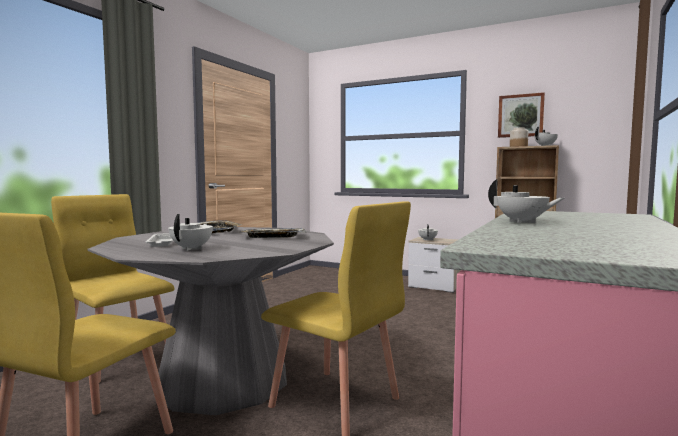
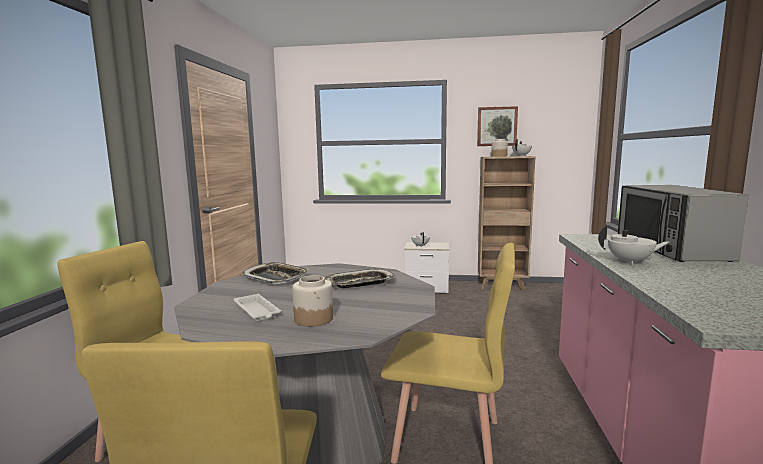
camera: 20 degrees left, 5 degrees up
white teapot [168,214,213,251] -> jar [292,275,333,327]
none -> microwave [618,185,749,262]

